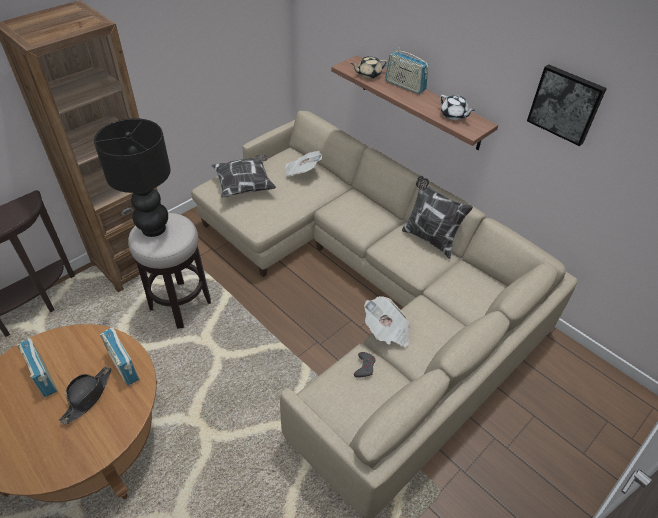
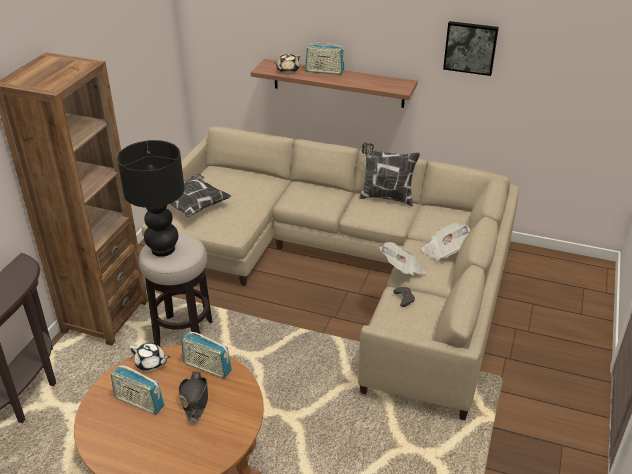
camera: 25 degrees left, 10 degrees down
newspaper [285,151,322,177] -> newspaper moved to [422,223,471,261]
white teapot [440,95,475,120] -> white teapot moved to [129,343,170,371]

